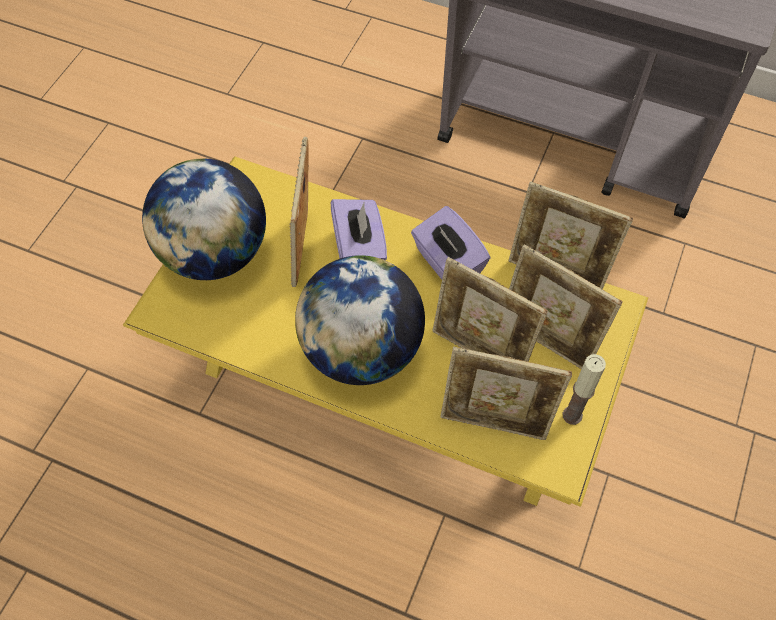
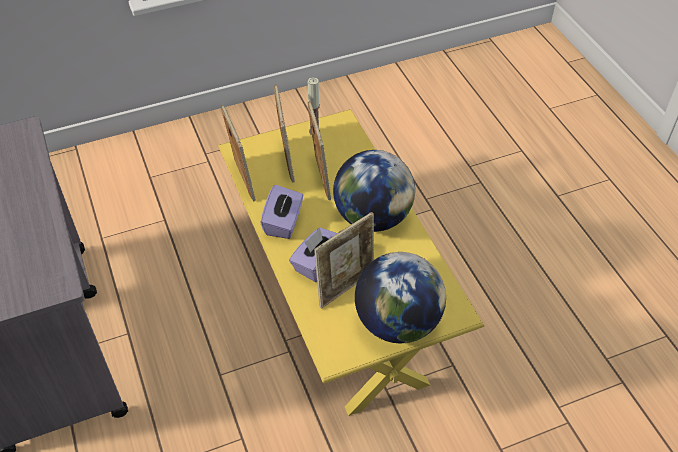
camera: 135 degrees left, 10 degrees down
picture frame [440,346,572,440] -> none

